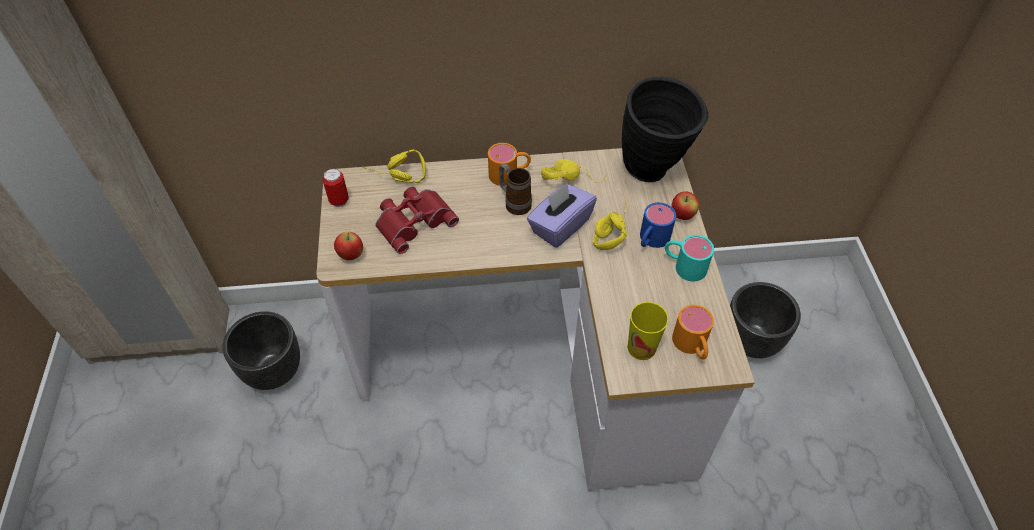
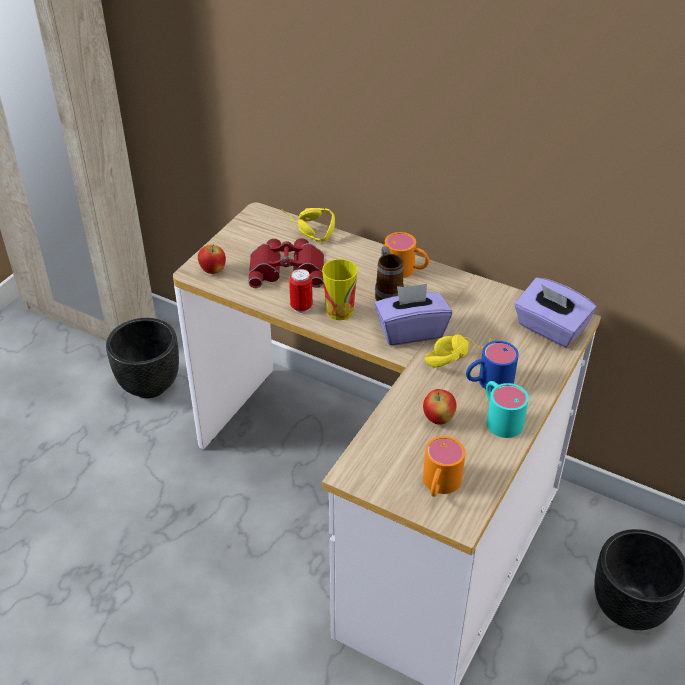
camera: 35 degrees right, 10 degrees down
can [322,168,349,207] -> can moved to [289,269,313,313]
yellow headphones [541,159,606,183] -> none
black vase [622,77,708,182] -> purple tissue box [514,277,596,347]
cup [628,302,668,360] -> cup moved to [322,259,358,320]
apple [671,191,699,220] -> apple moved to [423,389,457,425]

